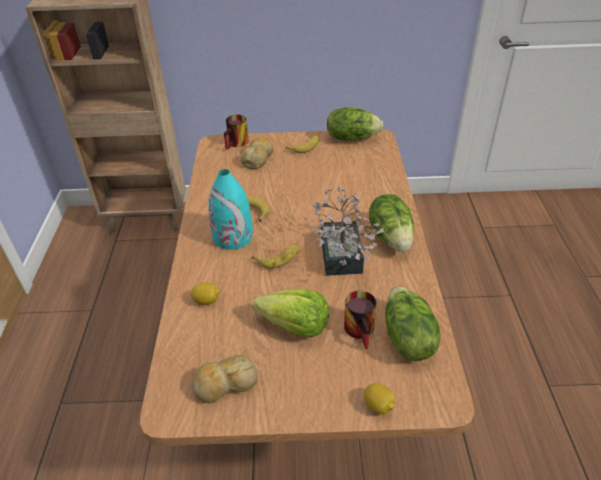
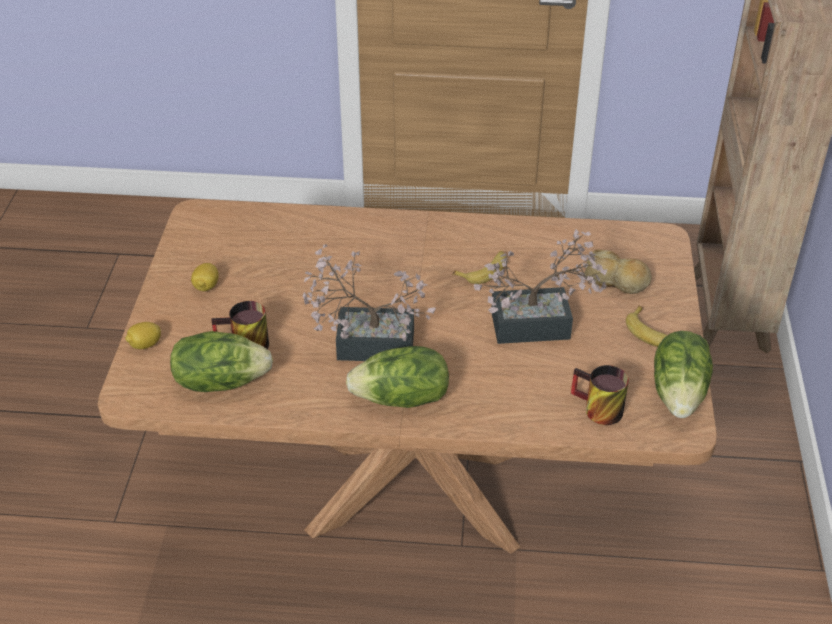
camera: 95 degrees right, 0 degrees up
lemon [191,283,220,305] -> lemon moved to [191,263,219,291]
bread [191,355,258,404] -> none
turquoise vase [208,169,253,250] -> none
mug [224,114,249,150] -> mug moved to [571,365,629,425]
banana [252,243,298,269] -> none
lettuce [252,289,329,338] -> none
none -> potted plant [474,230,607,344]

